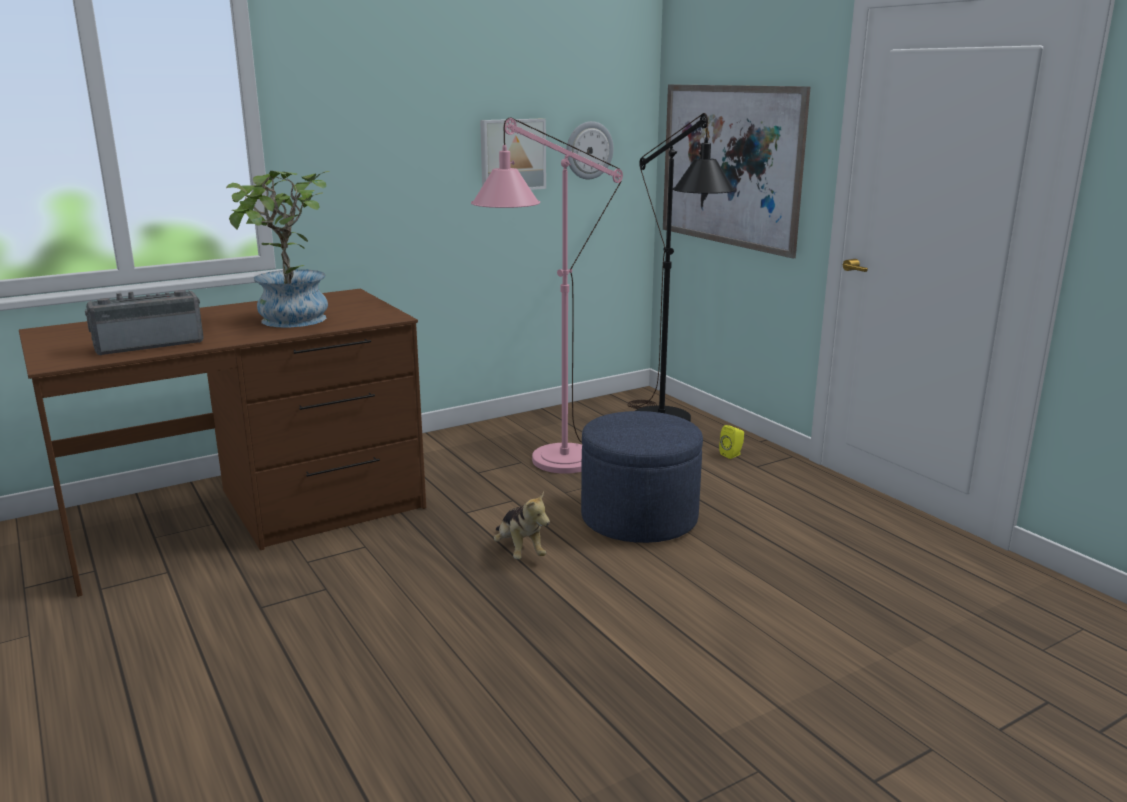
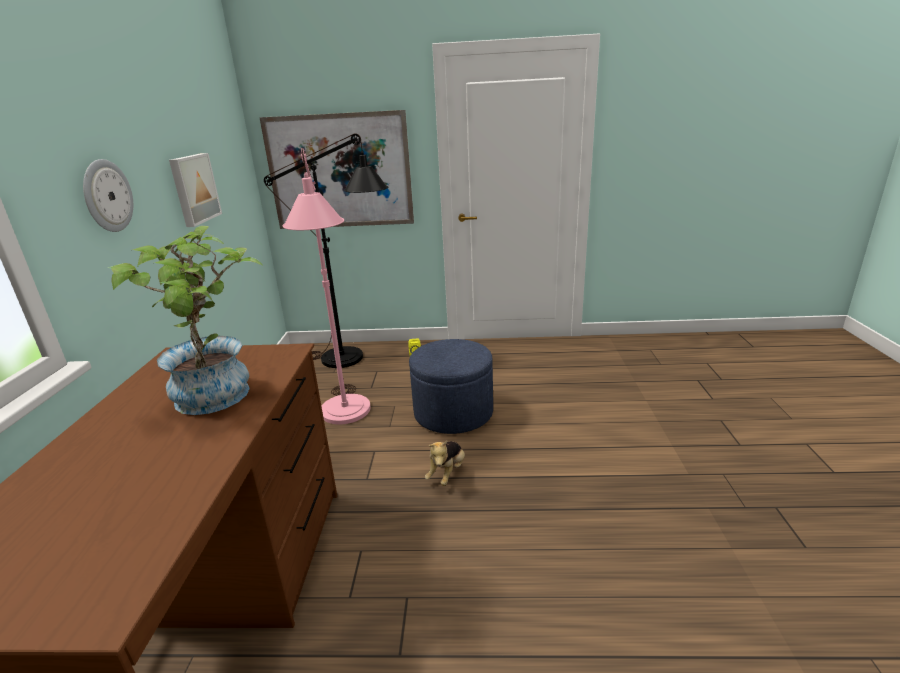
camera: 55 degrees left, 5 degrees up
radio [85,290,204,355] -> none
plush toy [494,491,550,559] -> plush toy turned 105 degrees clockwise [425,441,465,486]
wall clock [566,121,614,179] -> wall clock moved to [83,159,133,232]

